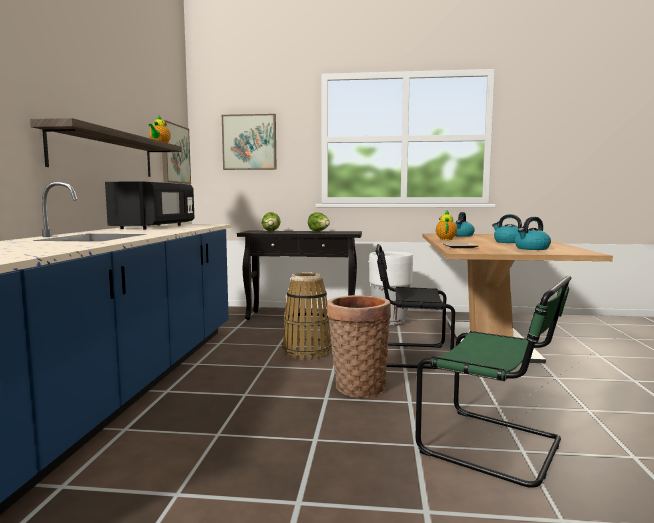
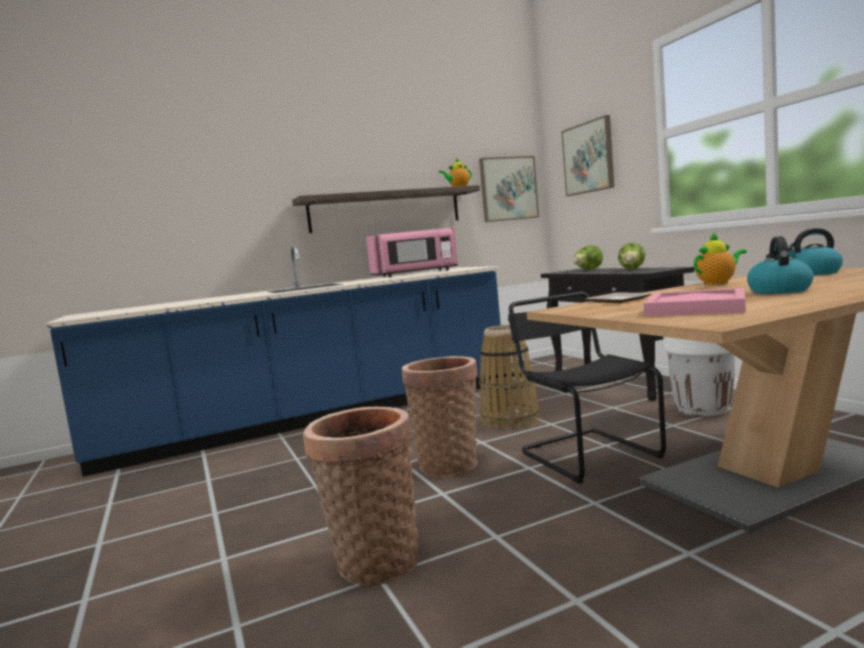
camera: 60 degrees right, 0 degrees up
black microwave [105,181,194,229] -> pink microwave [366,228,458,277]
green chair [416,275,572,488] -> basket [303,407,418,585]
kettle [515,217,551,250] -> pink tray [643,288,746,316]

